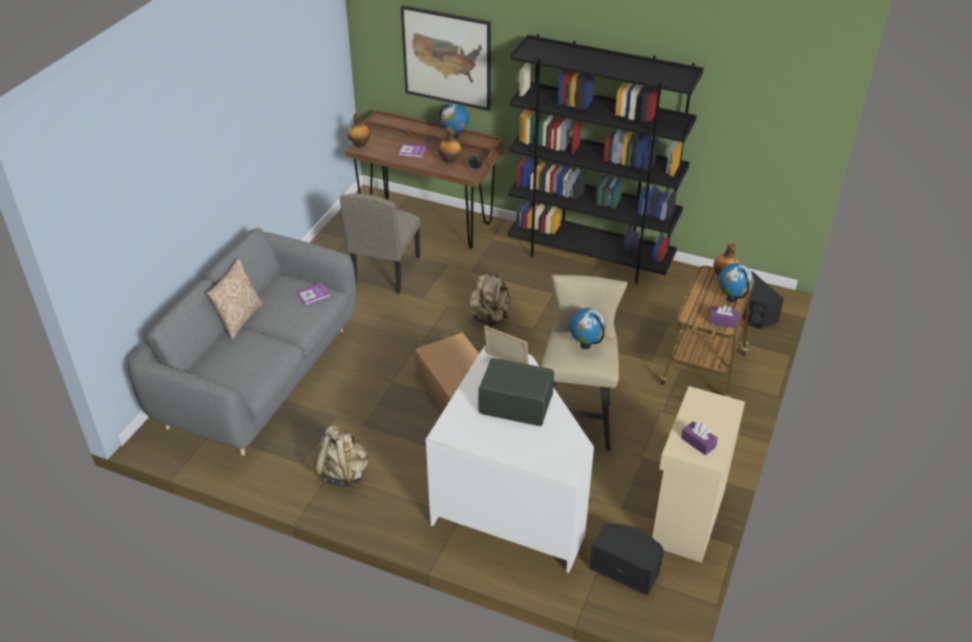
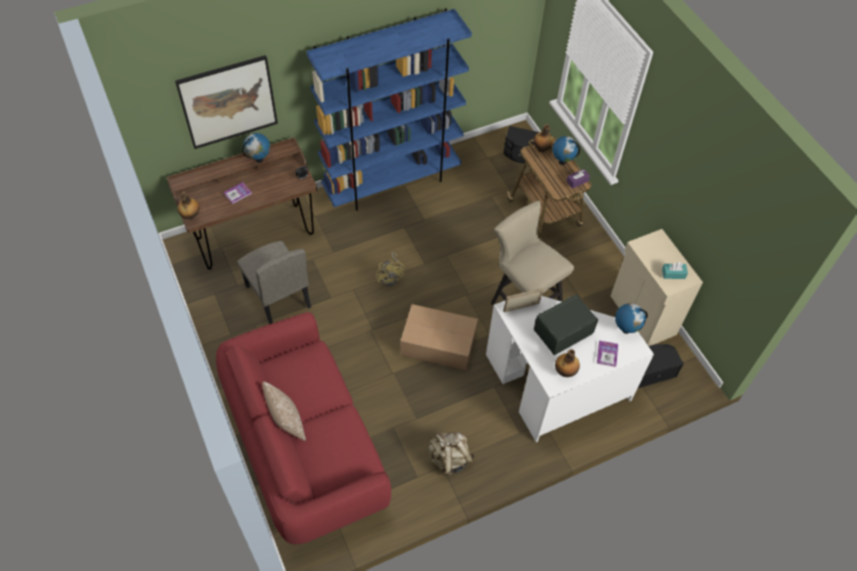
camera: 50 degrees left, 15 degrees up
grey sofa [128,228,356,456] -> red sofa [216,312,391,544]
book [297,283,330,305] -> book moved to [597,341,618,367]
bottle [438,127,462,164] -> bottle moved to [555,349,580,377]
beige backpack [469,270,511,327] -> yellow fan [376,252,405,286]
black bookcase [508,34,704,284] -> blue bookcase [306,8,472,211]
globe [569,308,606,349] -> globe moved to [615,303,648,334]
purple tissue box [681,421,718,455] -> turquoise tissue box [662,262,688,279]

